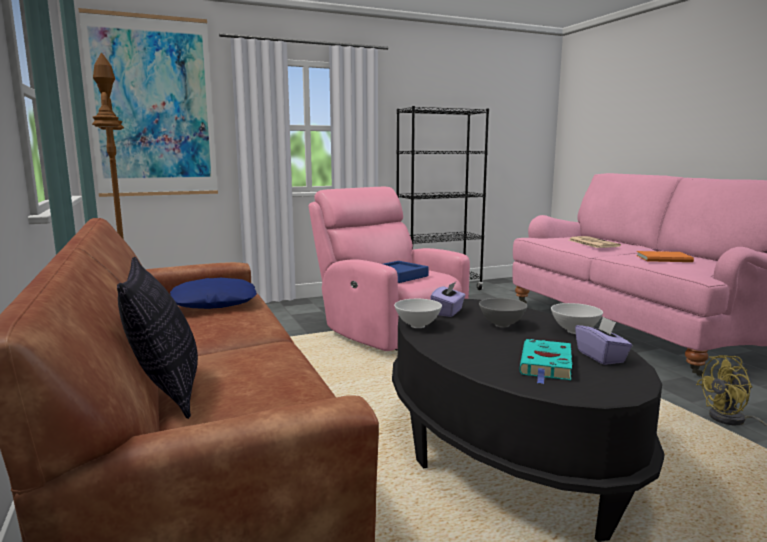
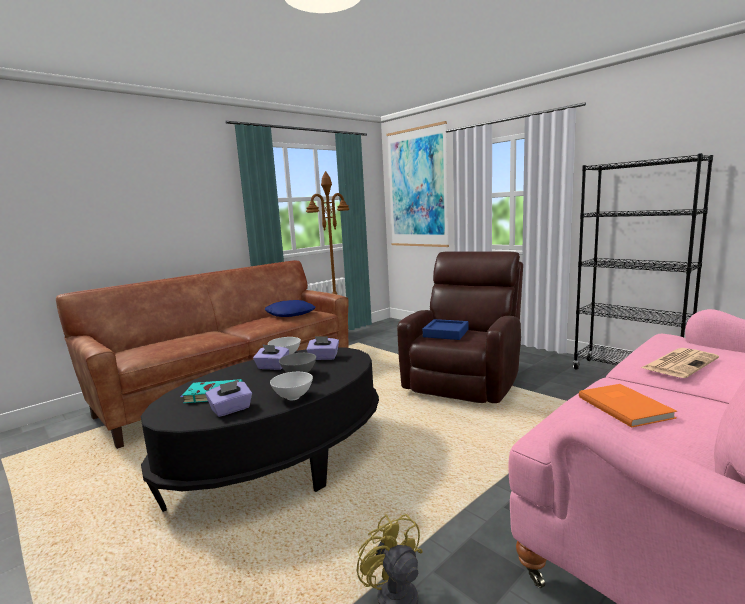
camera: 70 degrees right, 0 degrees up
pillow [117,257,198,419] -> none
pink armchair [308,187,470,351] -> brown armchair [397,251,523,403]
none -> purple tissue box [253,344,289,370]

